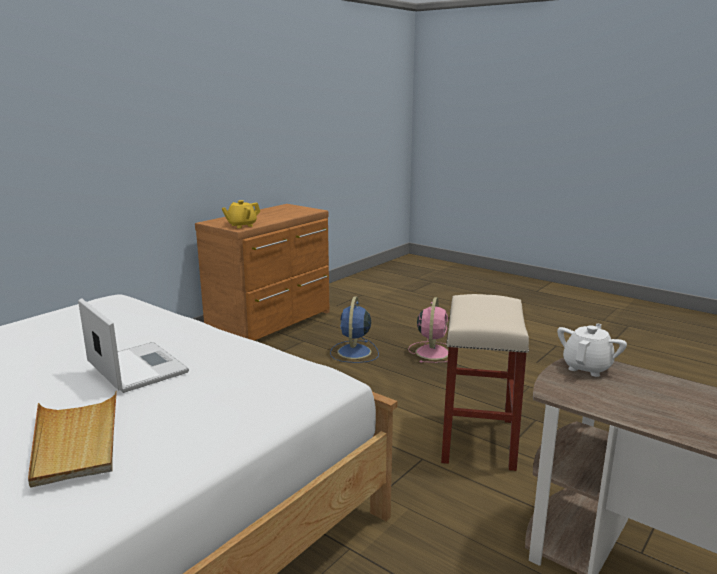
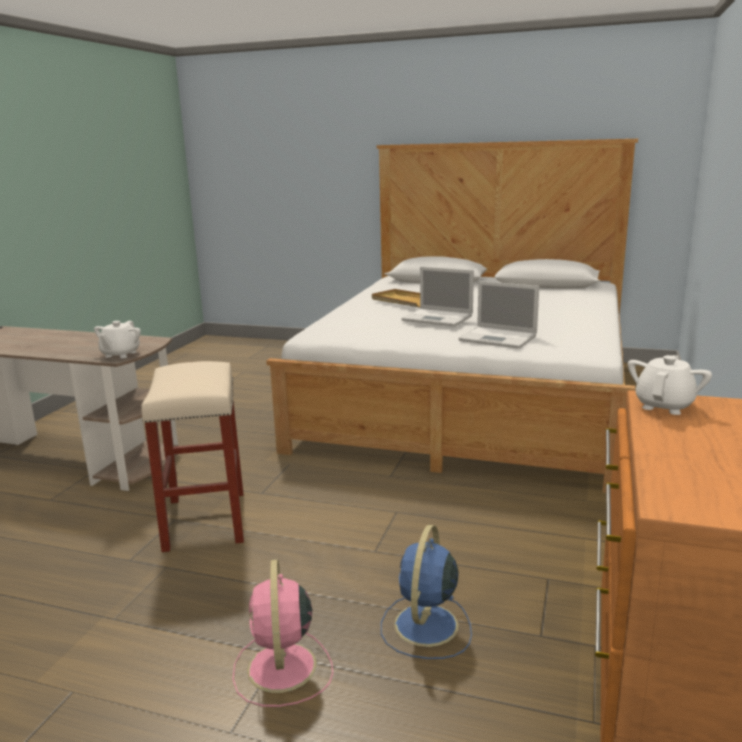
camera: 160 degrees right, 0 degrees up
yellow teapot [221,200,260,228] -> white teapot [628,355,712,415]
blue fan [330,297,379,363] -> blue fan turned 150 degrees counterclockwise [381,525,472,659]
none -> laptop [459,281,539,349]

